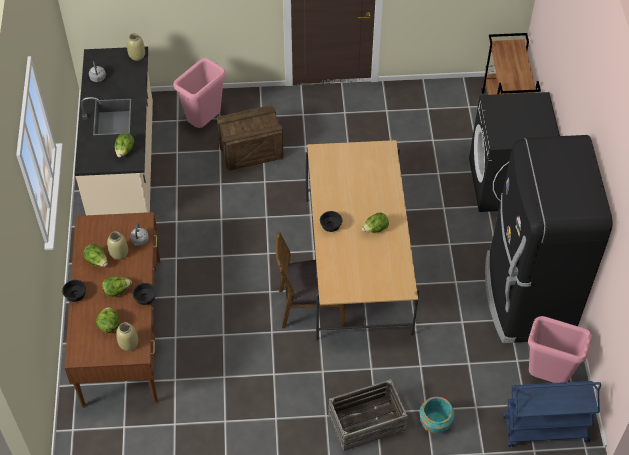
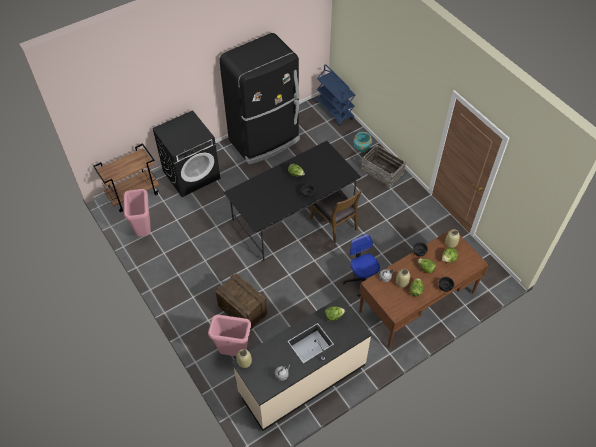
camera: 120 degrees left, 0 degrees up
beige dining table [305,140,420,341] -> black dining table [224,141,361,261]
pink trash can [528,316,592,383] -> pink trash can moved to [124,189,151,237]
none -> office chair [342,234,380,297]

